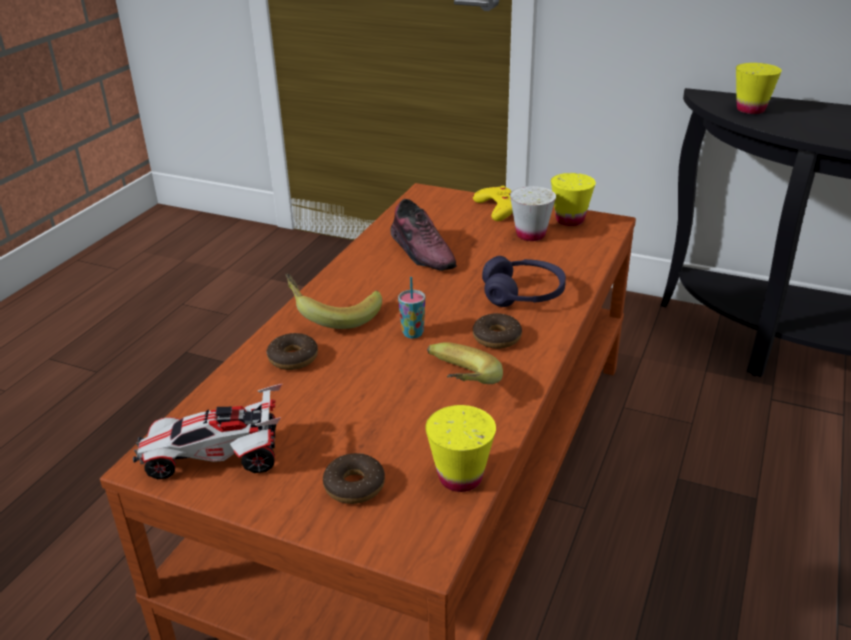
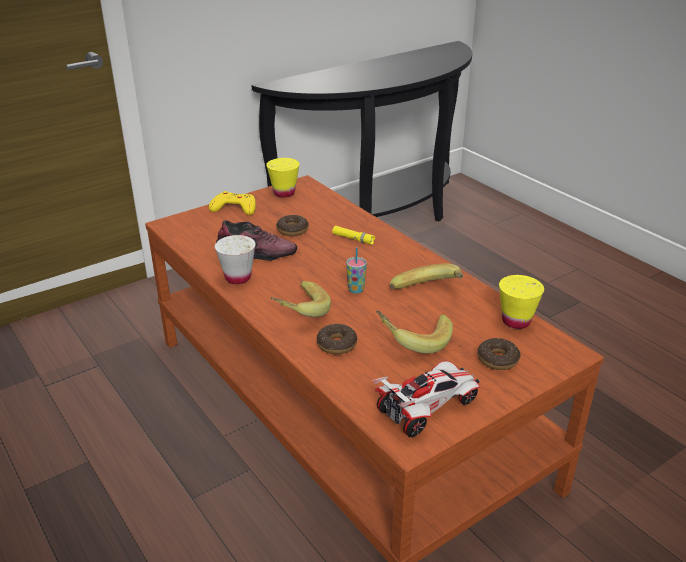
camera: 60 degrees left, 0 degrees up
toy car [133,384,282,479] -> toy car turned 150 degrees counterclockwise [372,361,480,437]
donut [473,313,522,349] -> donut moved to [276,215,309,236]
purple headphones [482,256,566,307] -> yellow flashlight [332,226,375,245]
white cup [510,186,556,241] -> white cup moved to [215,235,255,284]
yellow cup [736,63,782,114] -> none
none -> banana [376,311,453,354]

